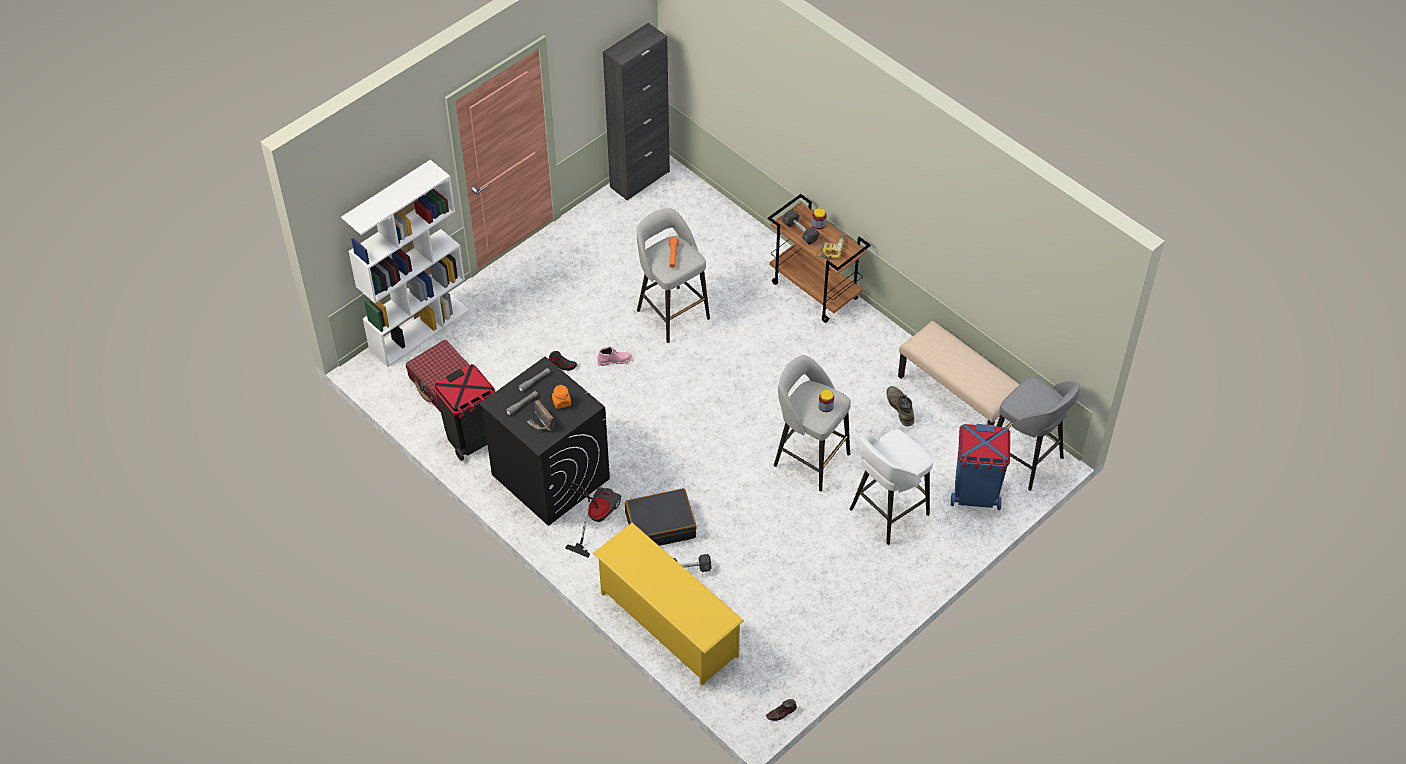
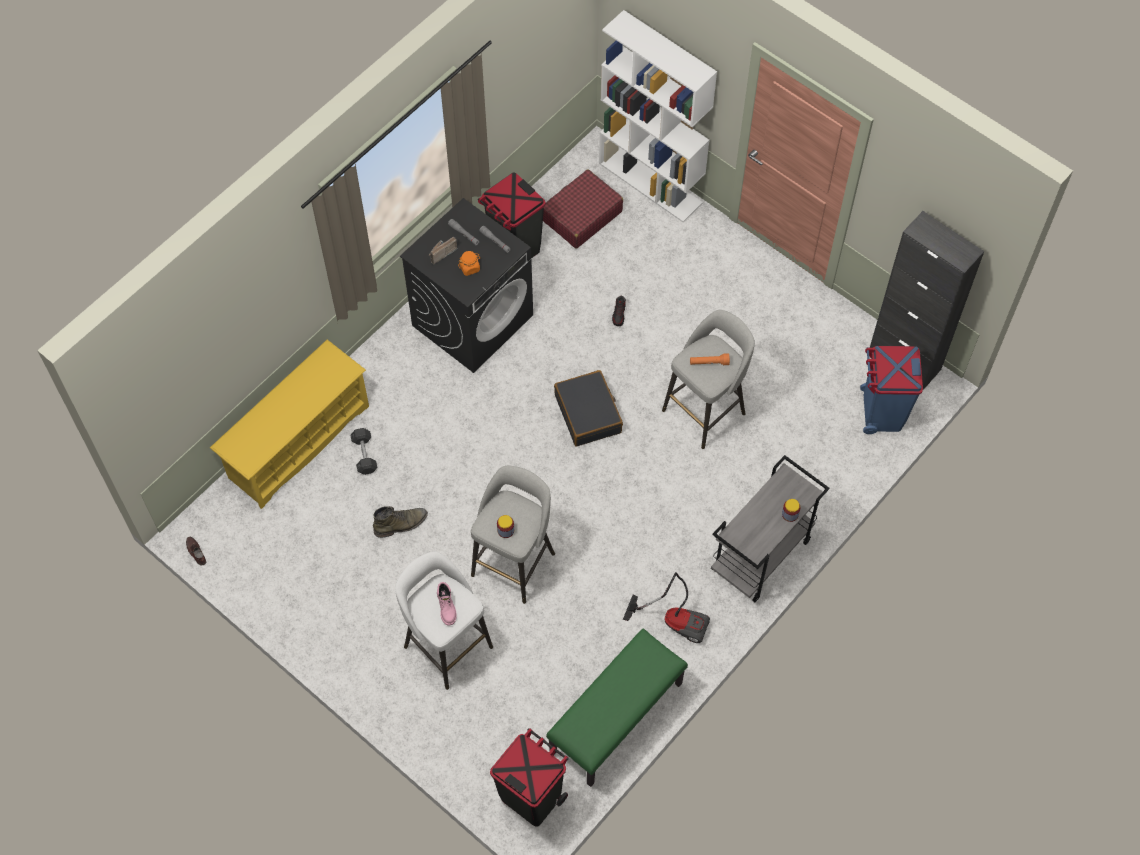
camera: 85 degrees right, 10 degrees up
vacuum cleaner [565,483,622,558] -> vacuum cleaner moved to [623,572,710,643]
pink boot [598,347,632,366] -> pink boot moved to [437,582,457,625]
black suitcase [625,488,697,546] -> black suitcase moved to [554,370,623,447]
brown cart [768,194,871,323] -> grey cart [711,455,829,602]
grey dumbbell [782,209,820,245] -> none
power drill [816,235,845,259] -> none
green boot [886,386,914,426] -> green boot moved to [373,506,428,538]
beige bench [898,321,1020,425] -> green bench [546,629,688,787]
blue trash can [951,424,1010,510] -> blue trash can moved to [860,346,923,434]
grey stool [996,376,1080,491] -> black trash can [490,729,569,827]

